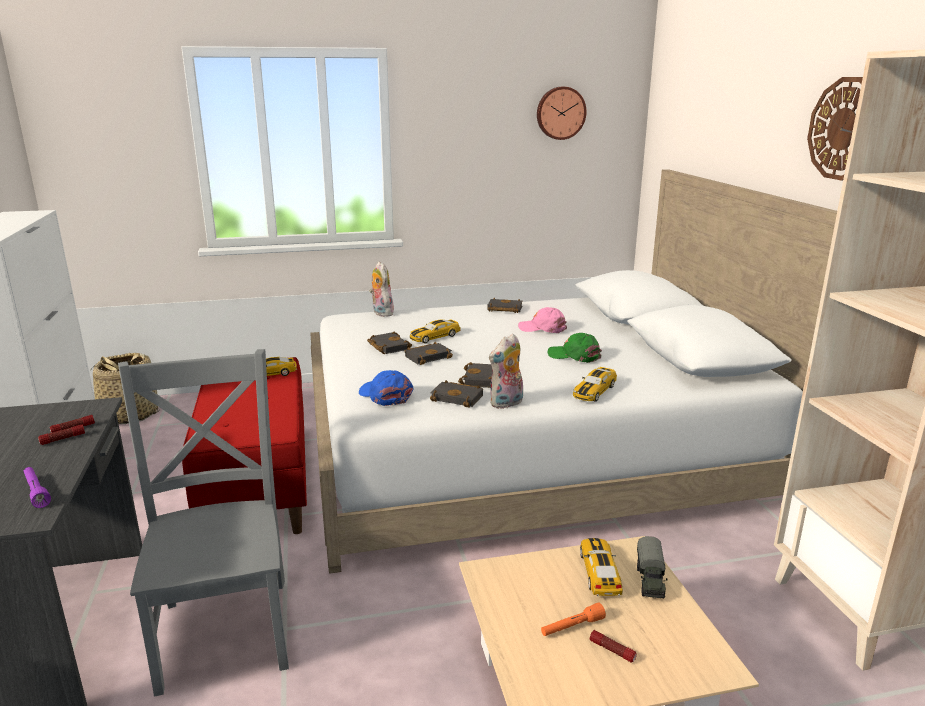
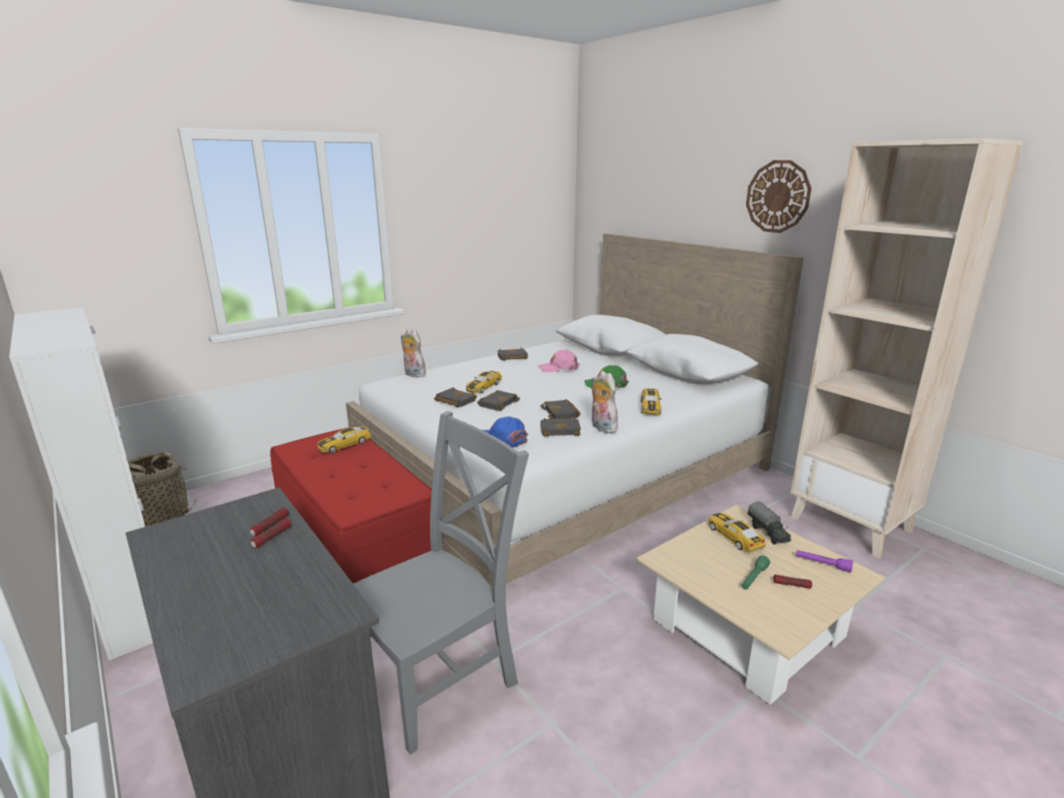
camera: 25 degrees left, 0 degrees up
purple flashlight [24,467,51,508] -> purple flashlight moved to [796,550,853,573]
grey chair [118,349,289,697] -> grey chair turned 90 degrees clockwise [353,411,529,755]
plush toy [489,334,523,409] -> plush toy turned 120 degrees clockwise [591,371,618,433]
wall clock [537,87,587,140] -> none
orange flashlight [541,602,606,636] -> green flashlight [742,555,770,590]

